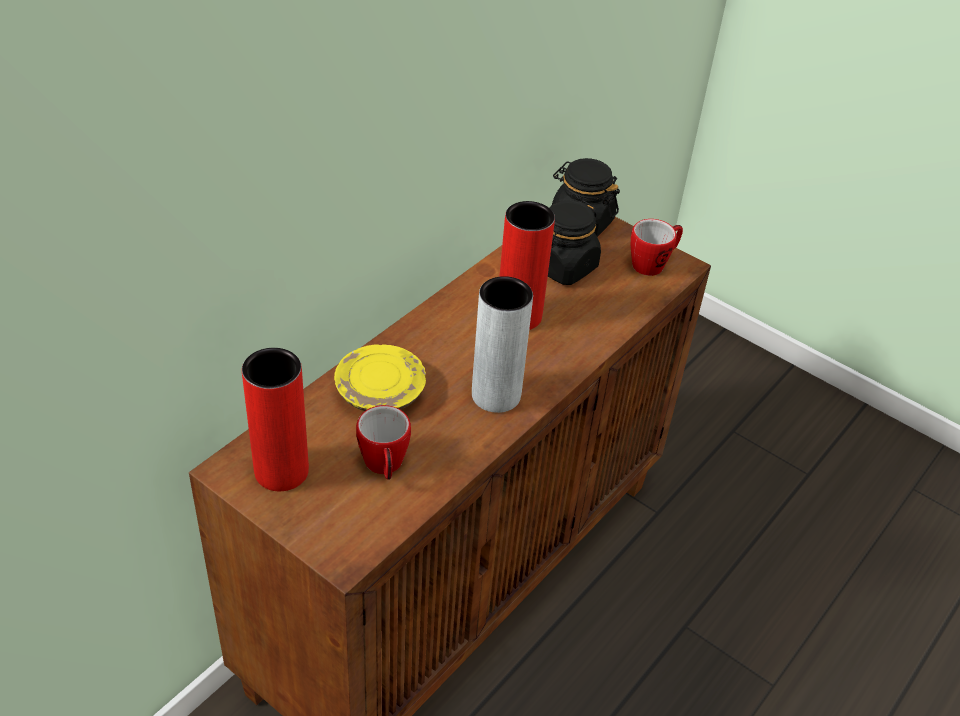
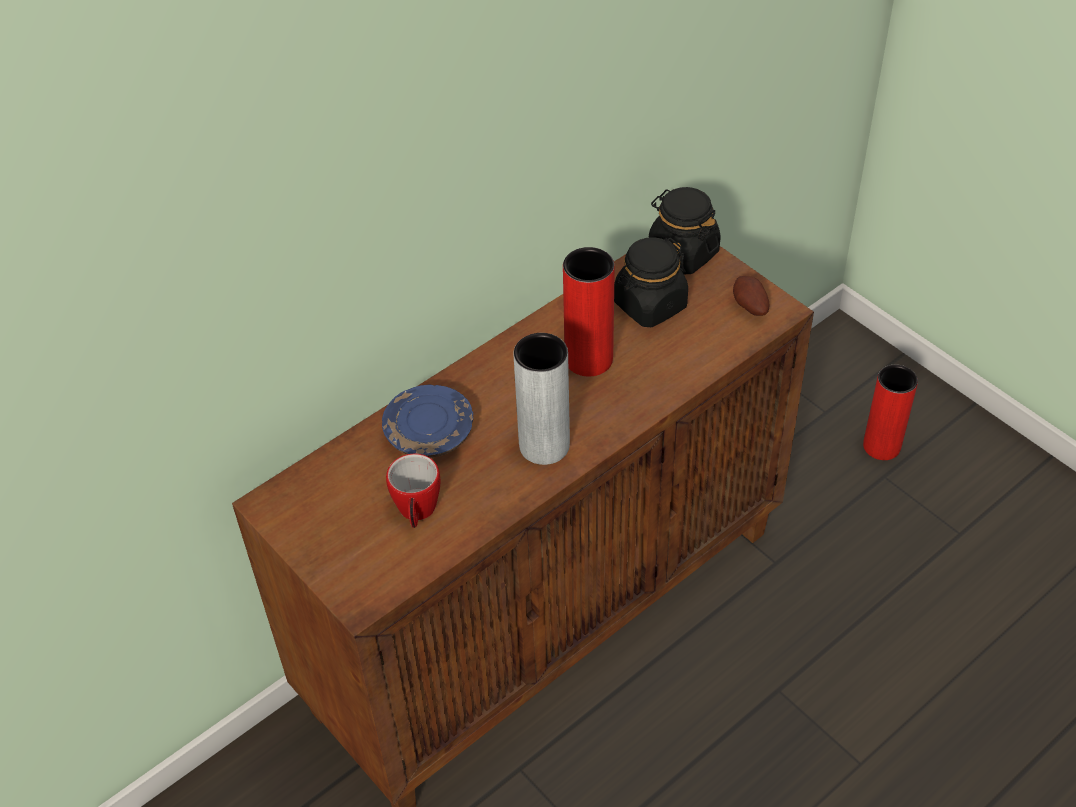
camera: 15 degrees right, 5 degrees up
red vase [242,348,309,491] -> red vase moved to [863,364,918,460]
yellow plate [334,344,426,411] -> blue plate [382,385,473,458]
mug [631,219,683,276] -> potato [733,276,769,316]

